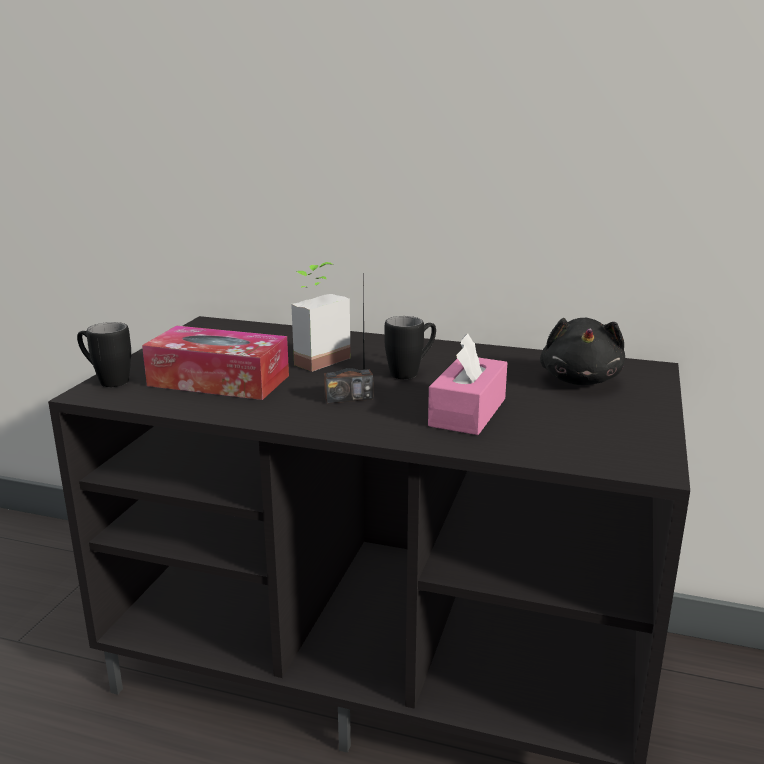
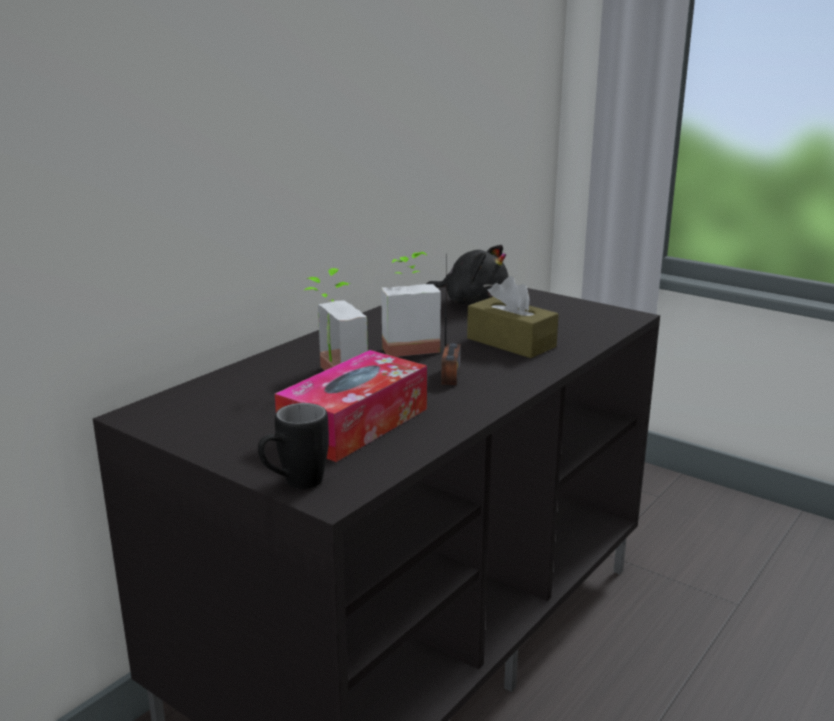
camera: 70 degrees left, 0 degrees up
black mug [385,316,436,379] -> potted plant [381,252,441,357]
pink tissue box [428,333,507,435] -> brown tissue box [467,276,559,358]

